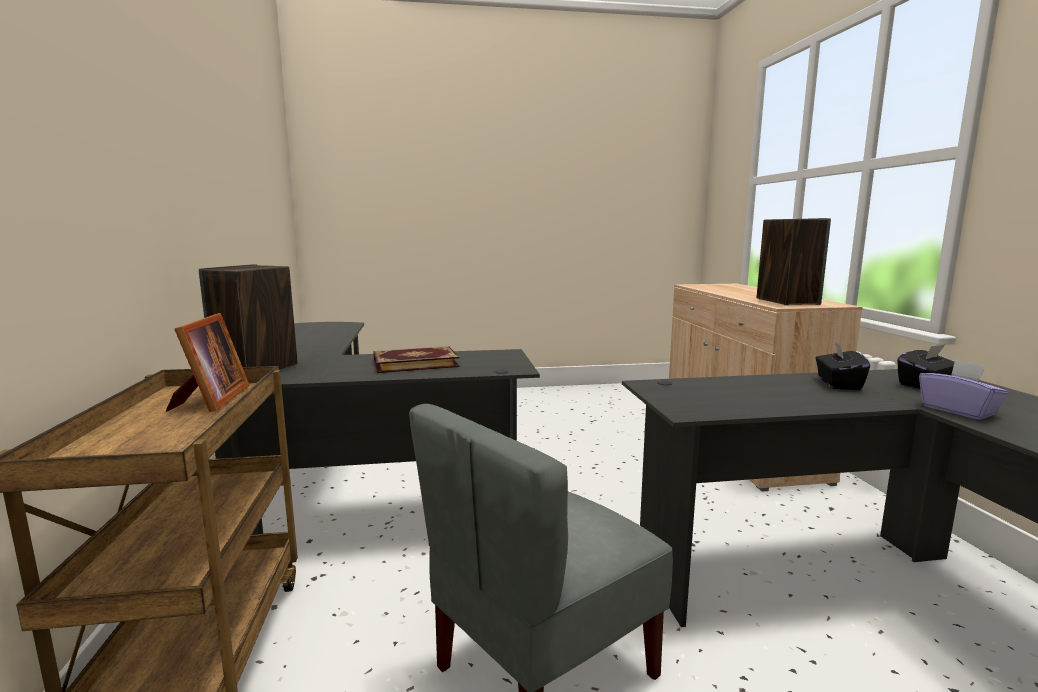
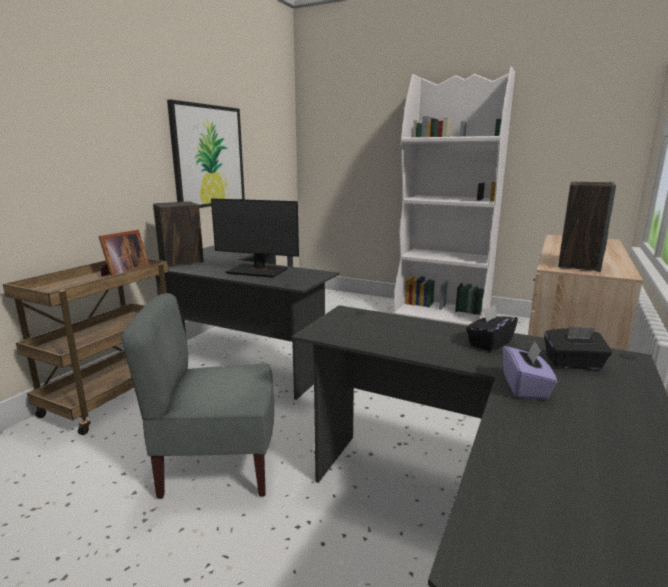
camera: 35 degrees right, 5 degrees up
book [373,346,460,373] -> monitor [211,198,299,278]
none -> picture [167,100,245,208]
none -> white bookcase [394,66,515,326]

